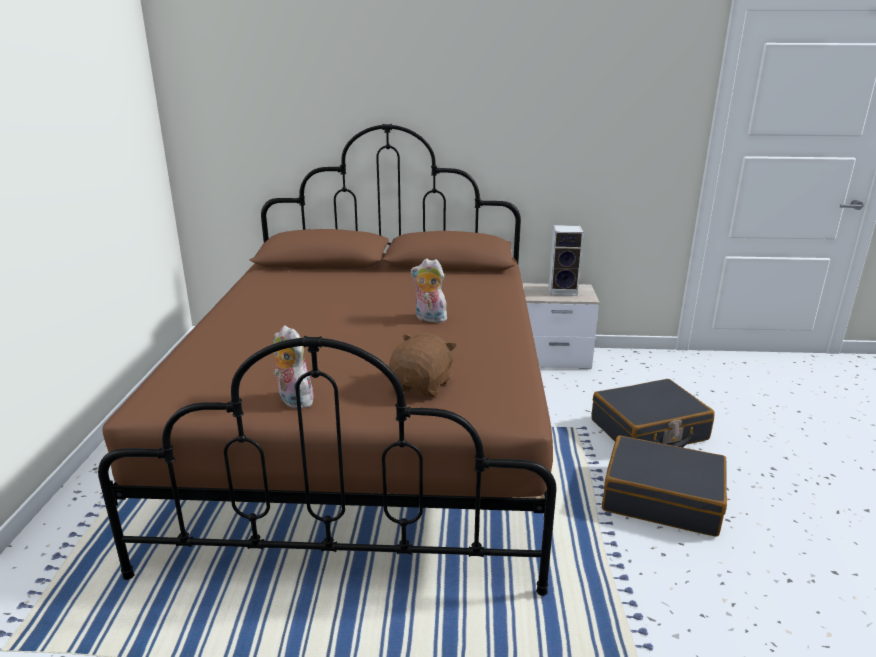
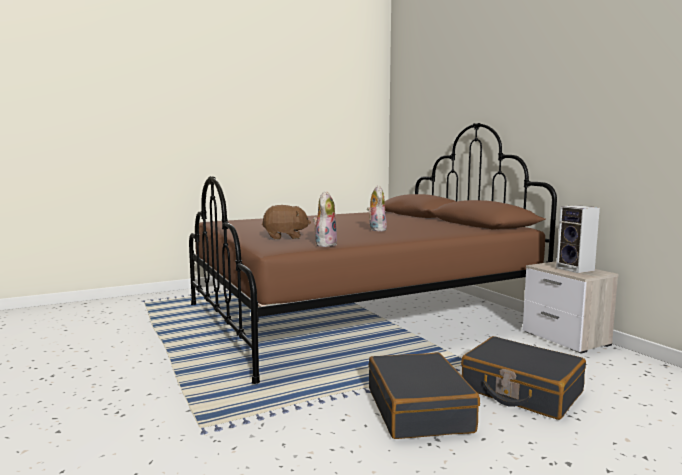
camera: 60 degrees right, 15 degrees down
plush toy [274,325,316,409] -> plush toy moved to [313,191,337,247]

